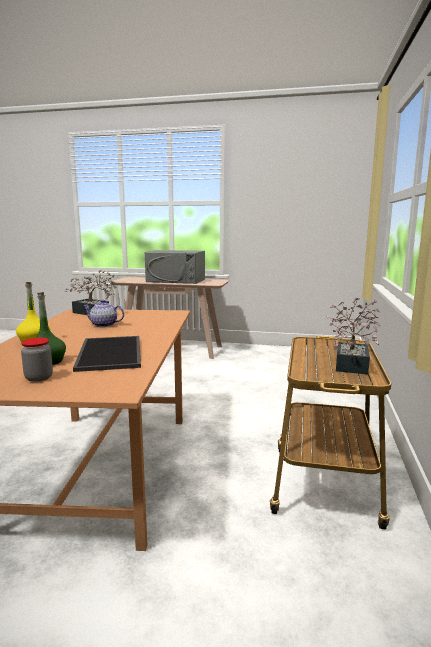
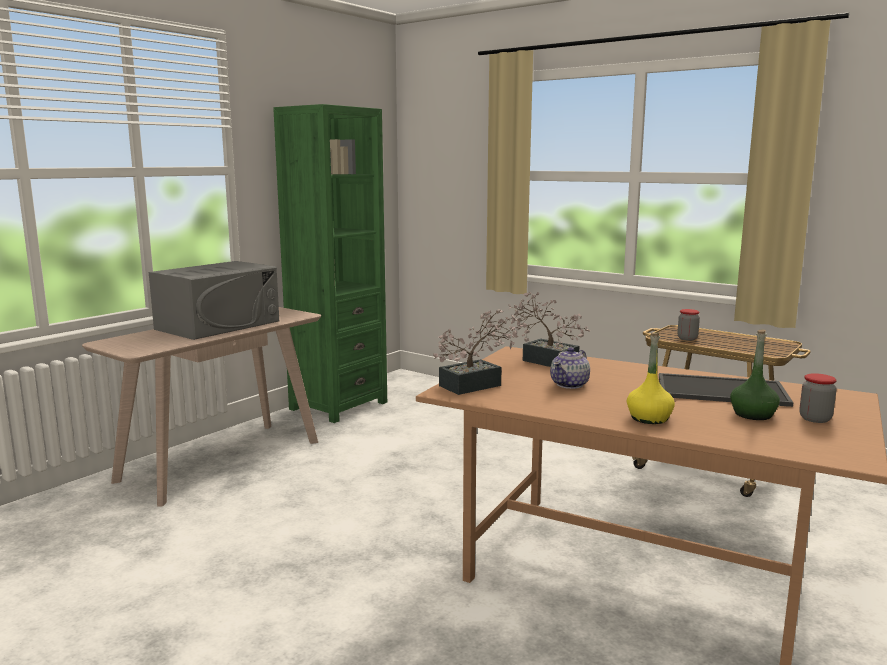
camera: 65 degrees left, 0 degrees up
potted plant [326,297,381,374] -> potted plant moved to [508,292,591,367]
none -> green bookcase [273,104,387,423]
none -> jar [677,309,700,341]

